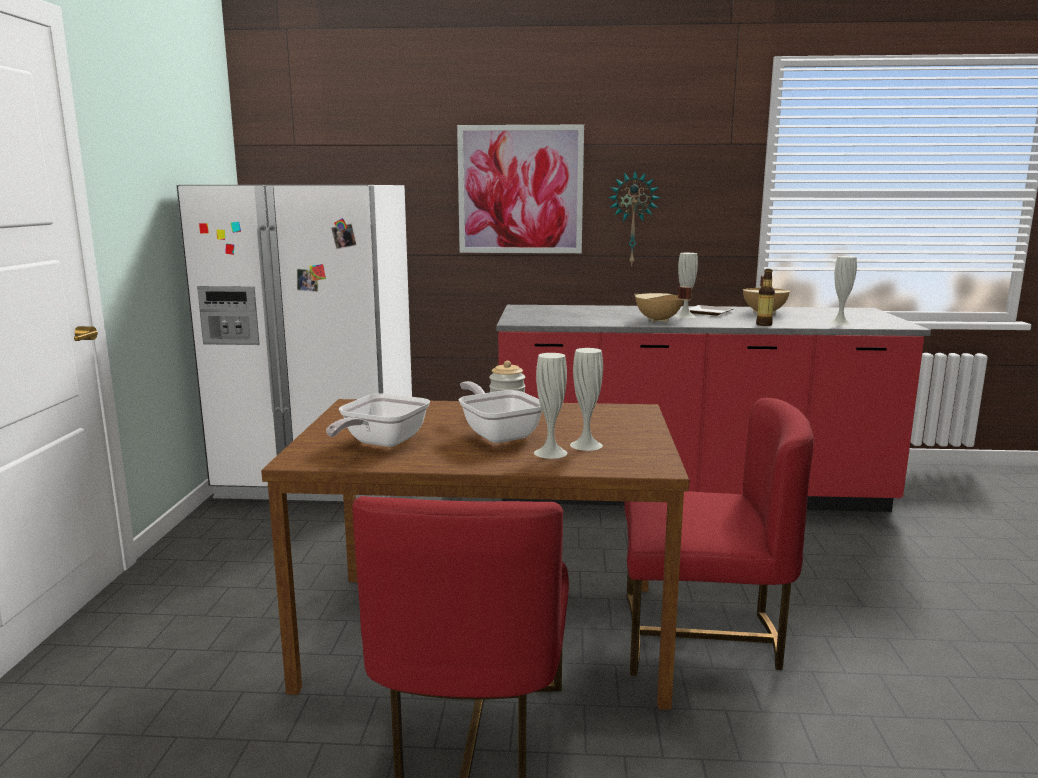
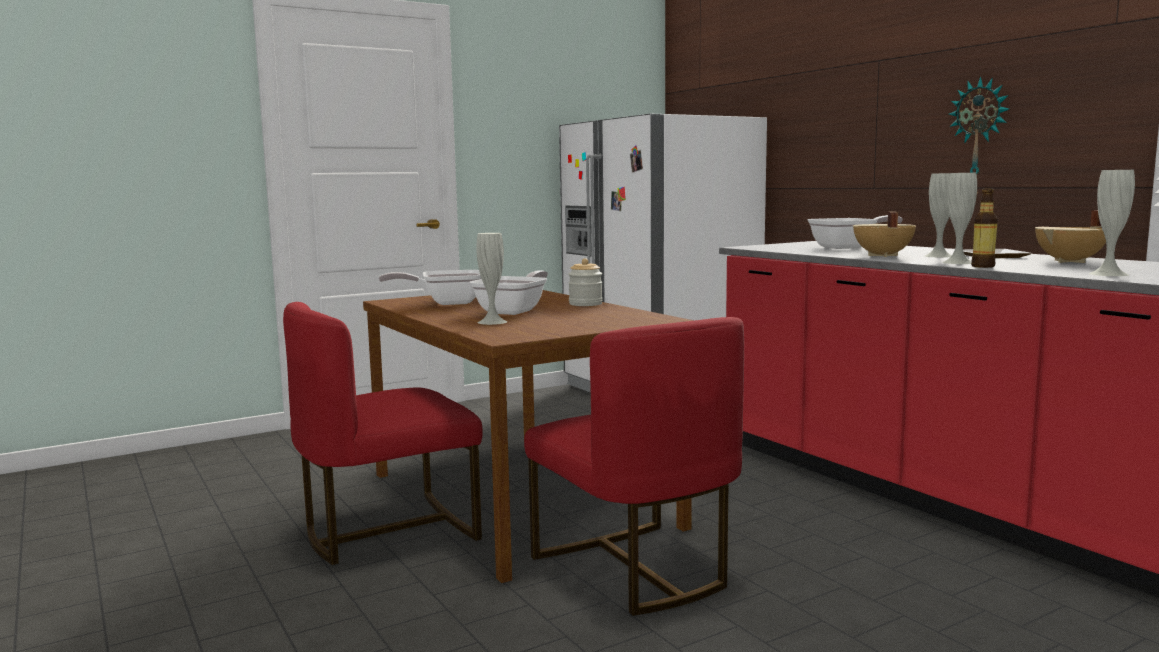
camera: 55 degrees right, 5 degrees down
picture [457,125,584,253] -> none
white vase [570,348,603,451] -> white vase moved to [942,173,977,264]
none -> frying pan [808,215,903,249]

